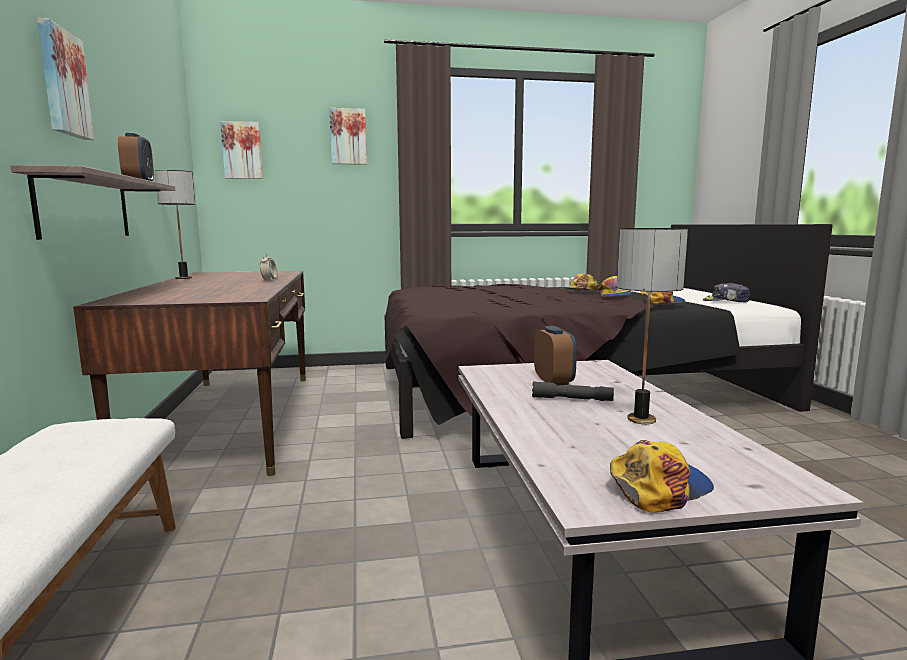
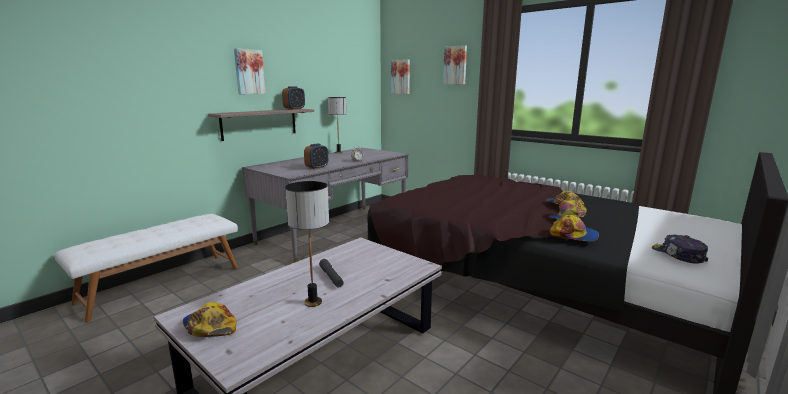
camera: 50 degrees right, 5 degrees up
brown desk [73,271,306,476] -> grey desk [242,148,409,263]
alarm clock [534,326,577,385] -> alarm clock moved to [304,144,328,169]
cap [610,440,714,513] -> cap turned 150 degrees counterclockwise [183,302,237,337]

